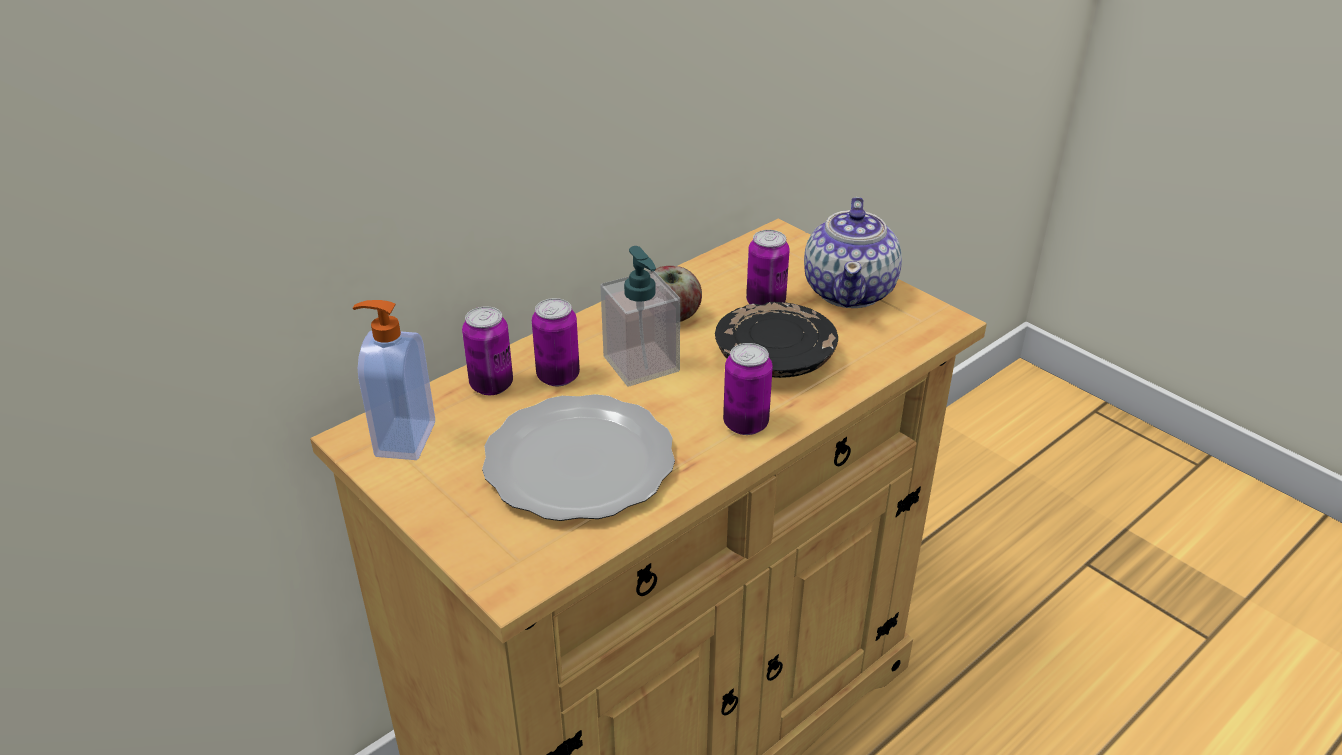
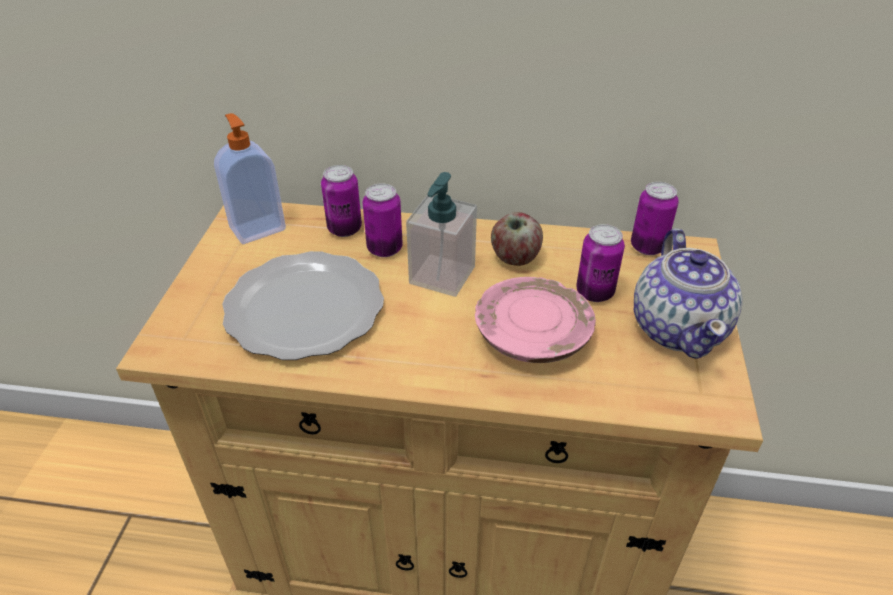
camera: 50 degrees right, 5 degrees up
black plate [715,302,838,378] -> pink plate [475,277,596,363]
can [723,343,773,435] -> can moved to [631,182,679,255]
teapot [804,197,902,308] -> teapot turned 60 degrees counterclockwise [634,228,743,359]

